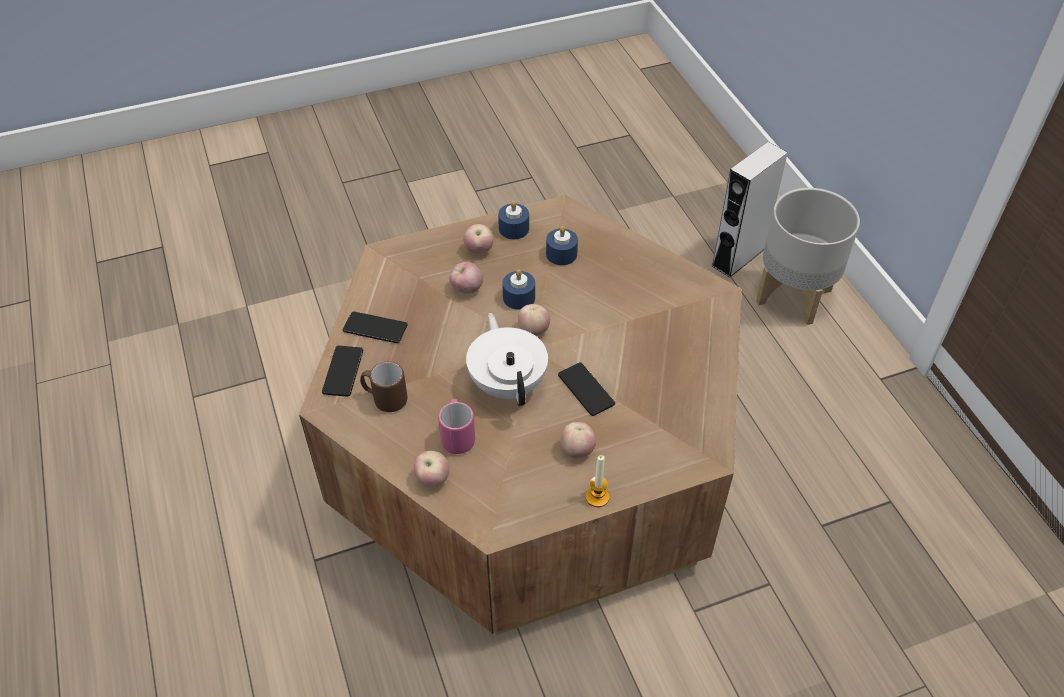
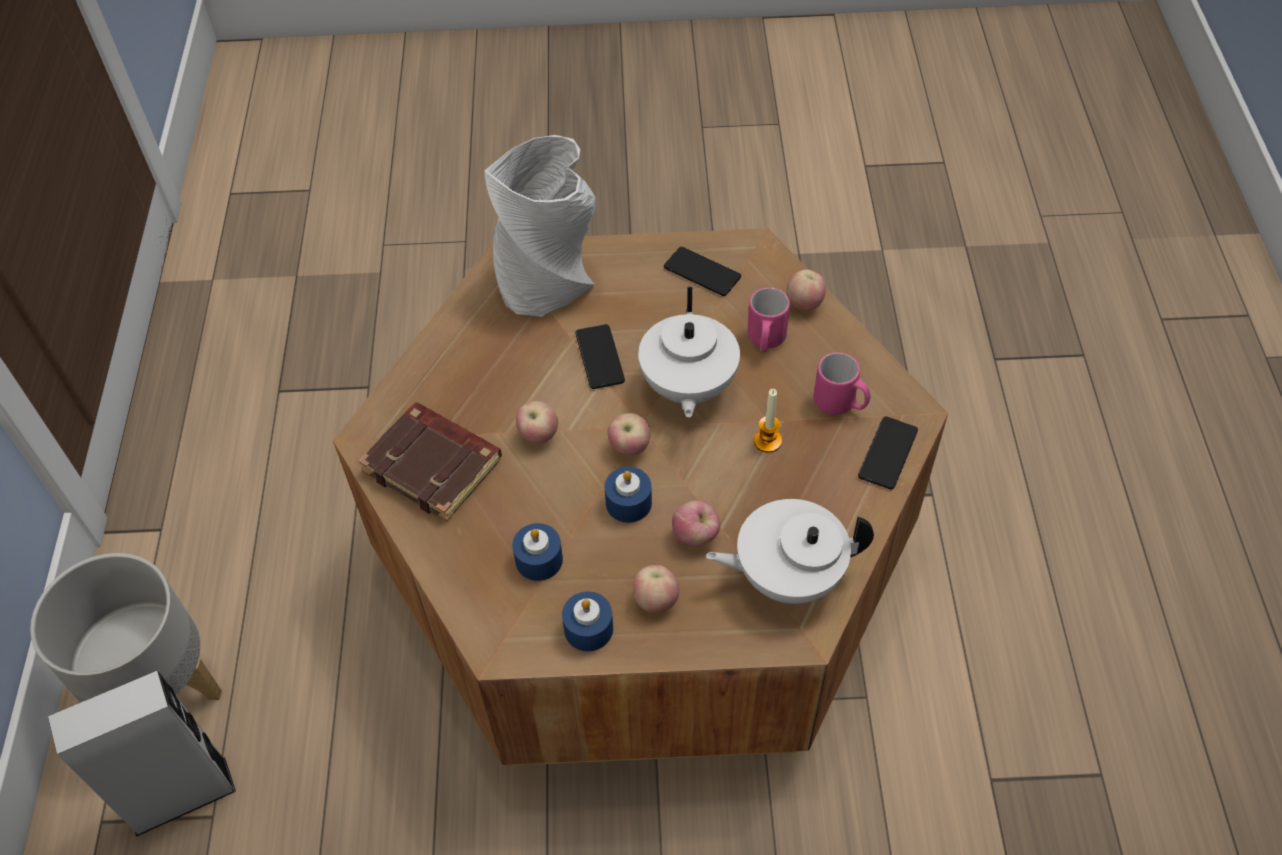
camera: 160 degrees left, 5 degrees up
phone [343,311,408,343] -> phone moved to [664,246,741,296]
brown mug [360,361,407,412] -> pink mug [814,352,870,415]
apple [561,422,596,458] -> apple moved to [516,401,558,444]
candle [586,455,610,507] -> candle moved to [754,389,782,453]
none -> brown book [359,402,502,521]
none -> grey vase [484,135,596,317]
none -> white teapot [706,499,874,604]

